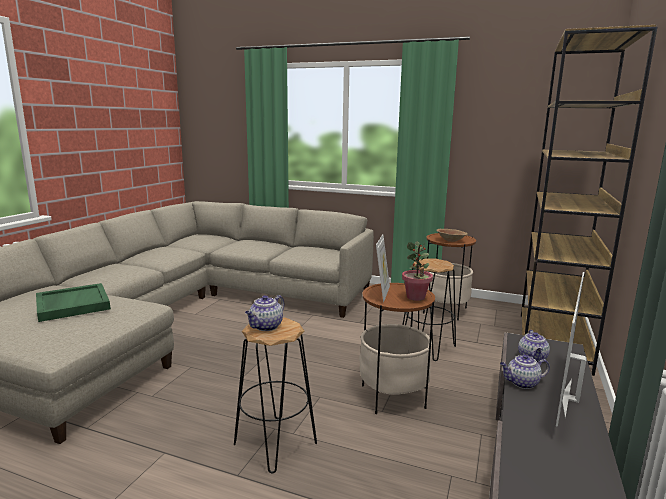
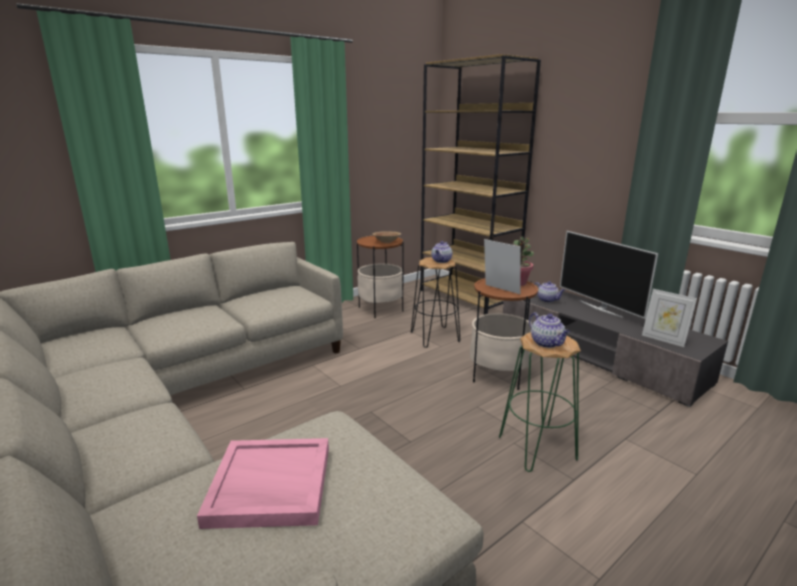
camera: 60 degrees left, 5 degrees up
green tray [36,283,111,322] -> pink tray [197,438,329,529]
black stool [234,318,317,473] -> green stool [499,332,581,472]
teapot [500,354,550,389] -> teapot moved to [431,241,452,263]
none -> picture frame [642,289,697,347]

